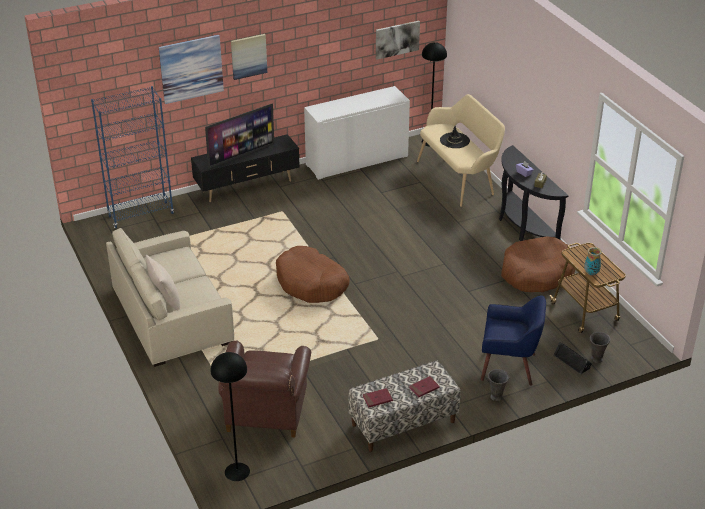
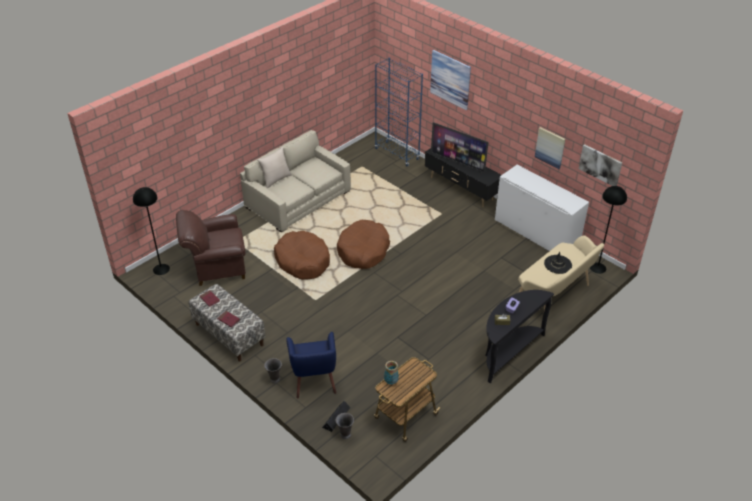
camera: 70 degrees right, 5 degrees up
picture [231,34,267,80] -> picture moved to [535,127,565,169]
brown dog bed [501,236,576,292] -> brown dog bed moved to [274,231,330,280]

